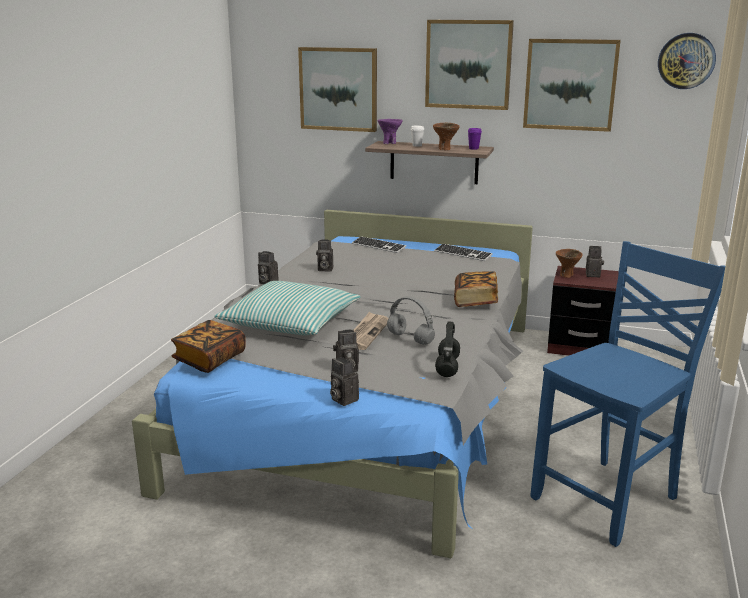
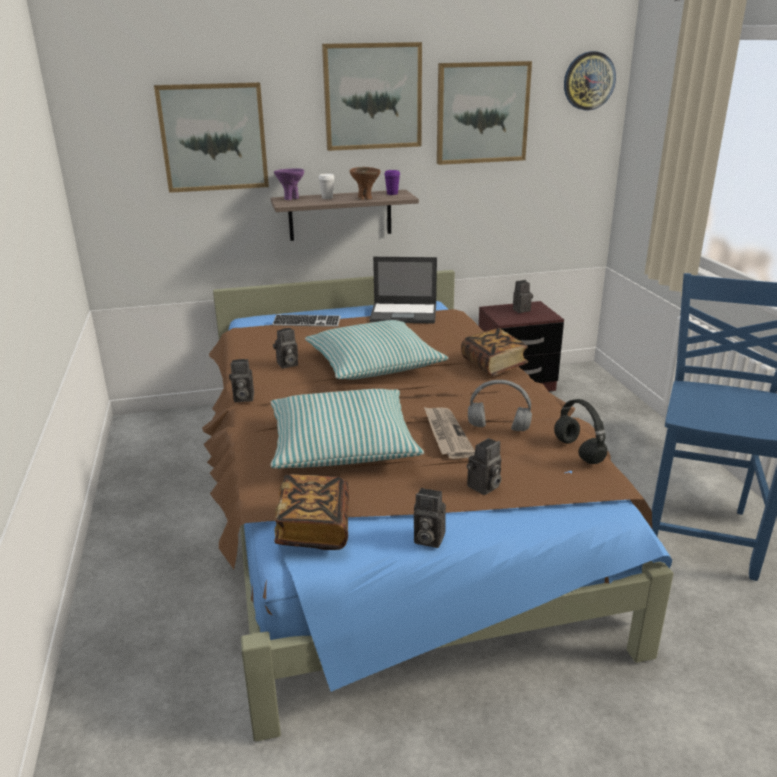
camera: 30 degrees left, 5 degrees up
grey bed [132,210,533,558] -> brown bed [202,270,674,742]
camera [330,357,359,406] -> camera moved to [414,488,446,548]
keyboard [434,244,493,261] -> laptop [369,257,437,323]
brown bowl [556,249,582,278] -> none
none -> pillow [305,320,449,380]

